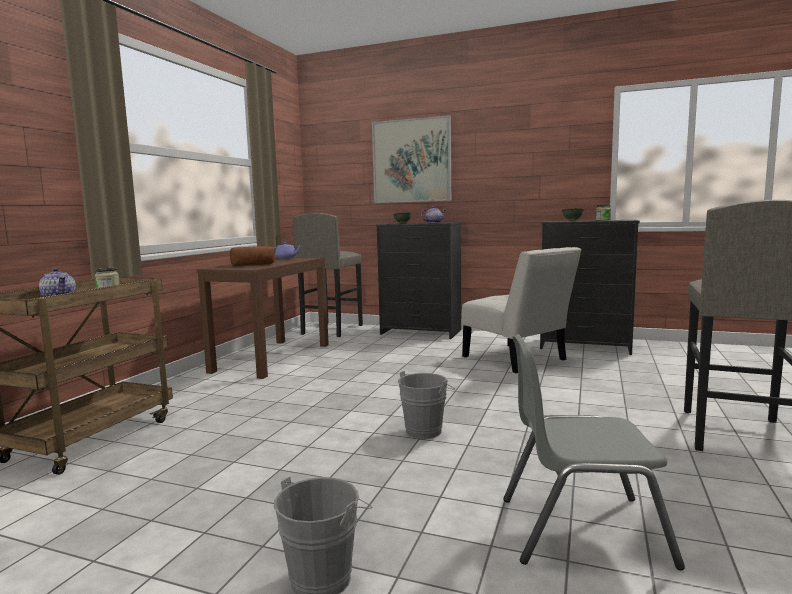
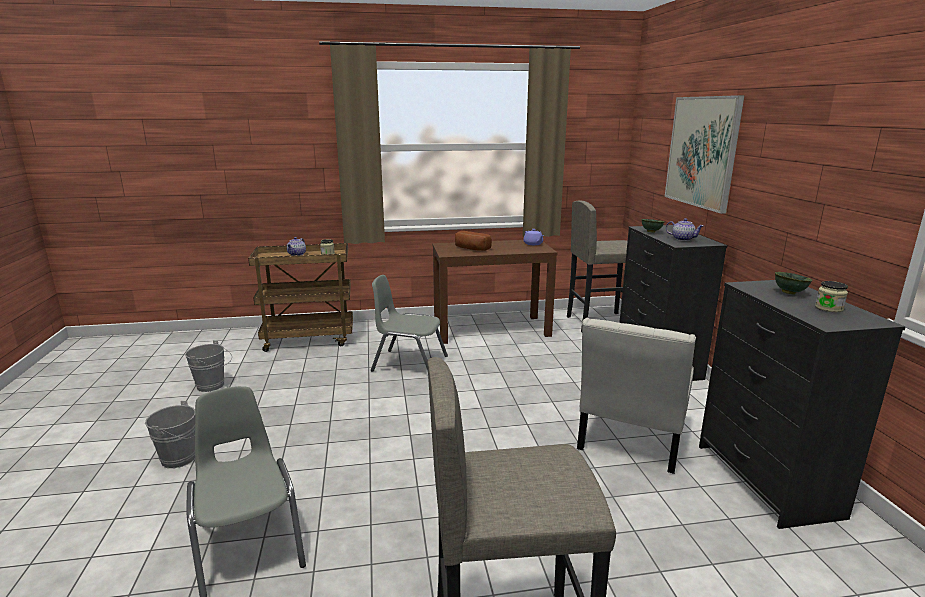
camera: 60 degrees right, 10 degrees up
grey bucket [398,371,455,439] -> grey bucket moved to [185,340,232,392]
none -> grey chair [371,275,448,372]

